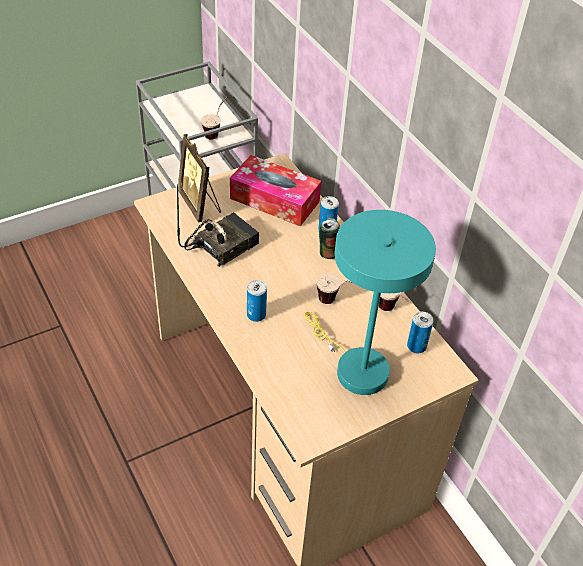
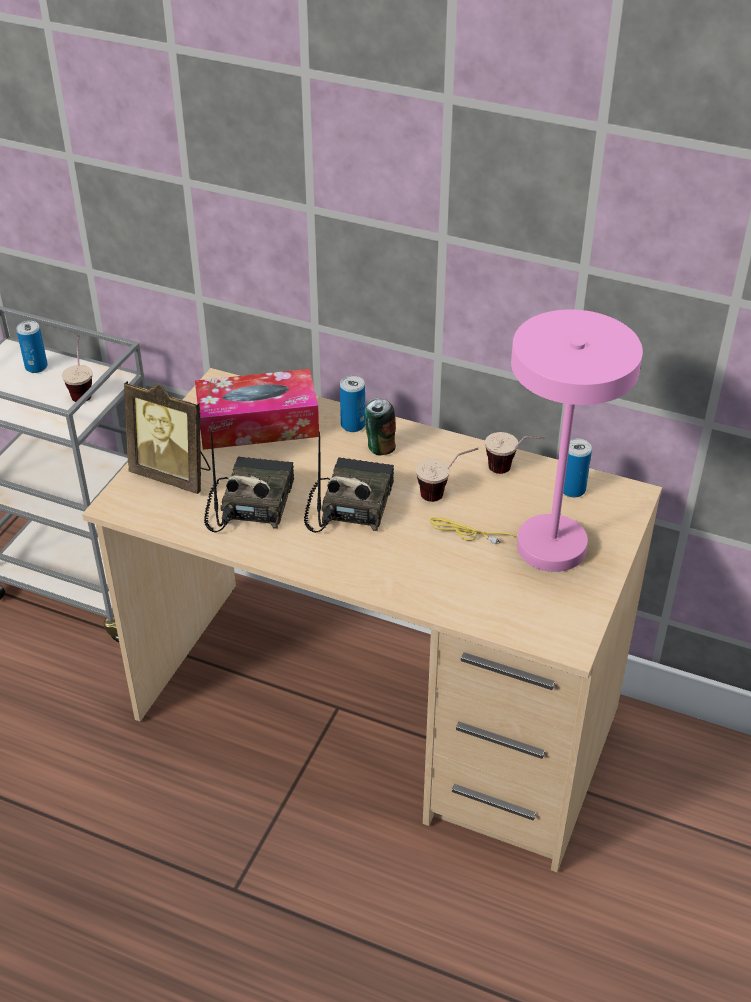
camera: 35 degrees left, 5 degrees down
can [247,280,267,322] -> can moved to [16,321,48,373]
turquoise table lamp [304,210,436,395] -> pink table lamp [430,309,643,572]
none -> radio [304,432,394,533]

